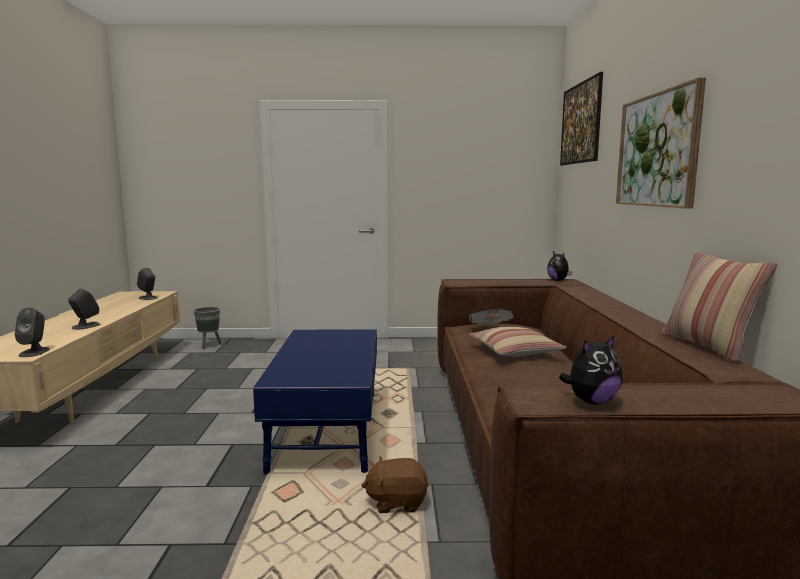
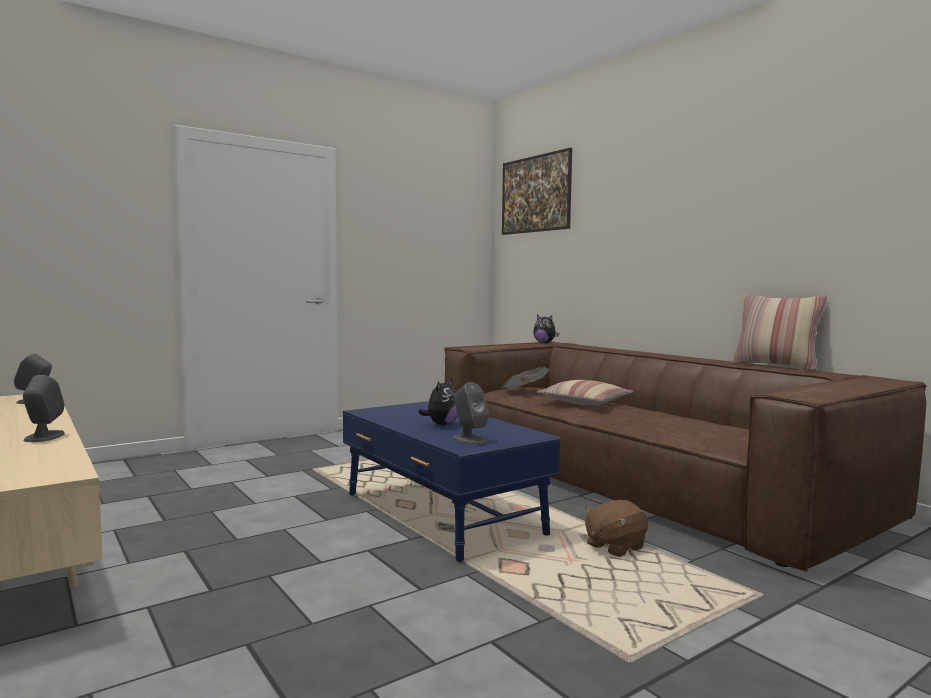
camera: 35 degrees left, 5 degrees down
grey speaker [14,307,50,357] -> grey speaker moved to [453,382,489,444]
grey planter [194,307,222,349] -> none
plush toy [559,335,622,405] -> plush toy moved to [418,378,458,425]
picture [616,78,706,209] -> none

